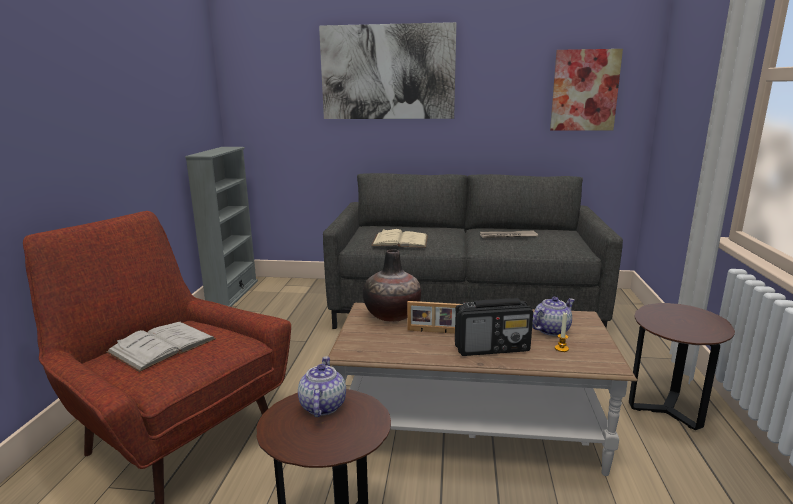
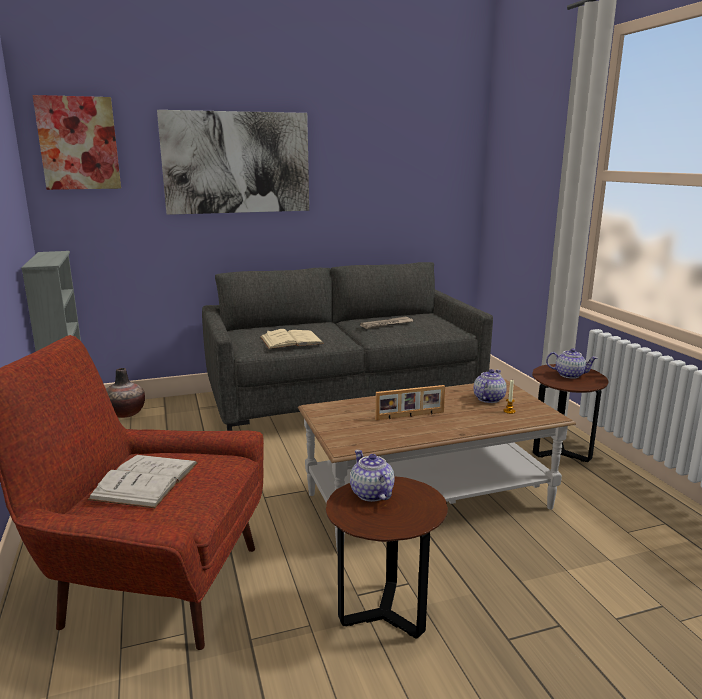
camera: 25 degrees left, 0 degrees up
vase [363,249,421,322] -> vase moved to [106,368,145,418]
radio [455,298,533,356] -> none
picture [550,49,623,131] -> picture moved to [33,95,121,190]
none -> teapot [546,348,598,379]

